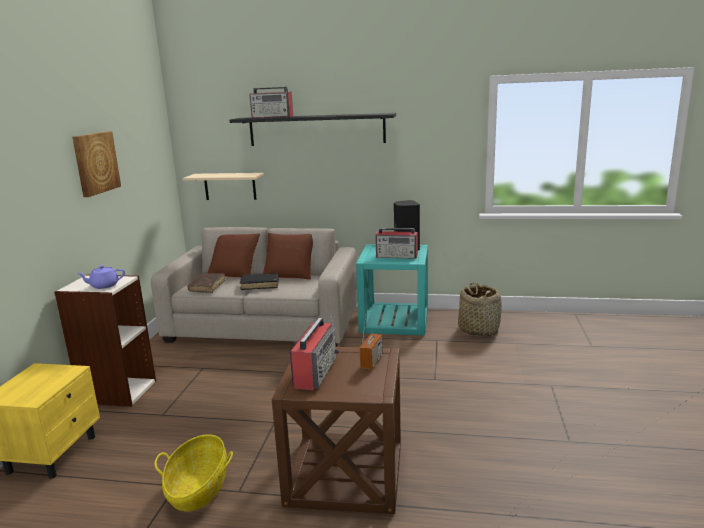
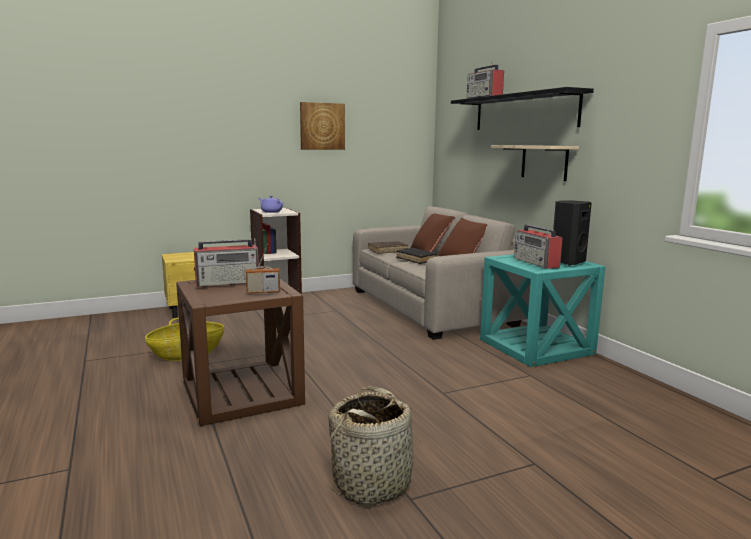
camera: 55 degrees right, 5 degrees down
beige shelf [182,173,264,200] -> beige shelf moved to [491,145,579,181]
basket [458,282,502,337] -> basket moved to [328,386,422,506]

